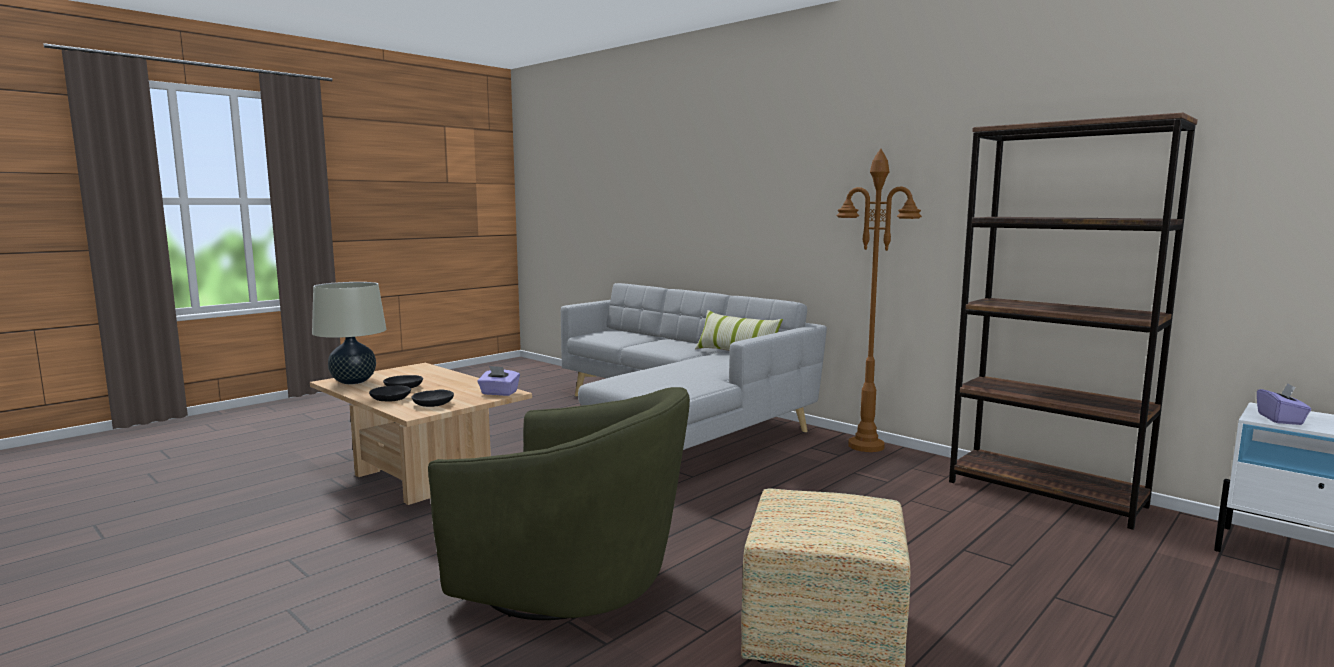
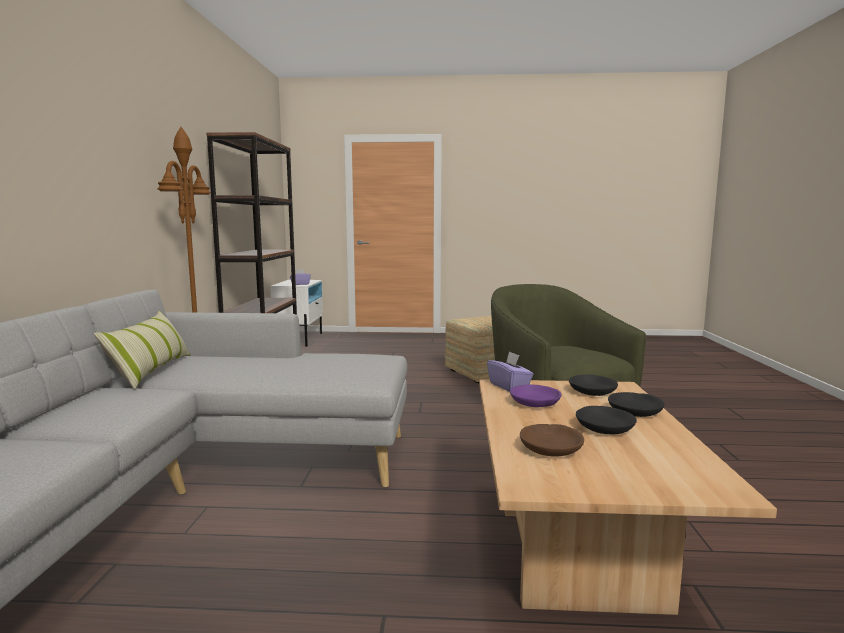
camera: 130 degrees left, 0 degrees up
beige table lamp [312,282,386,384] -> none
none -> purple bowl [510,385,562,407]
none -> brown bowl [520,424,584,457]

